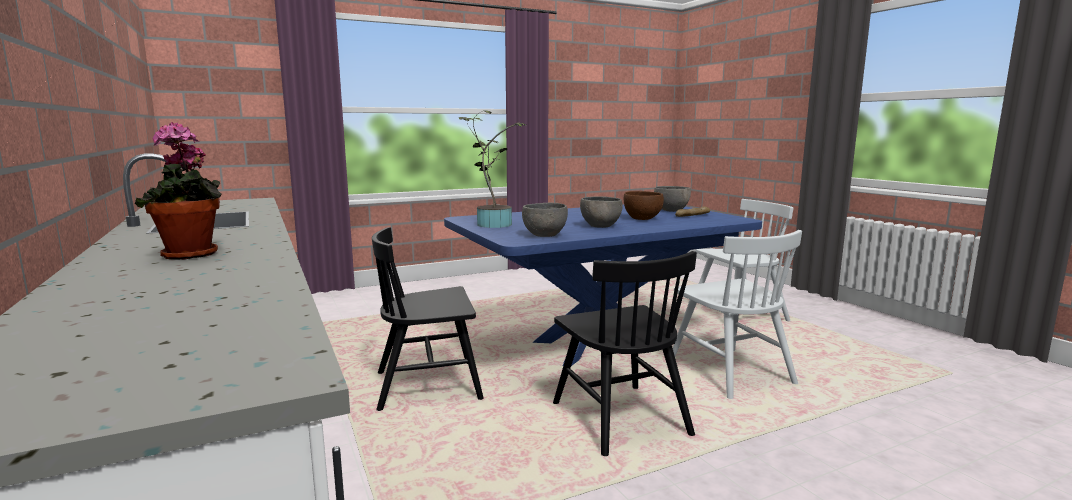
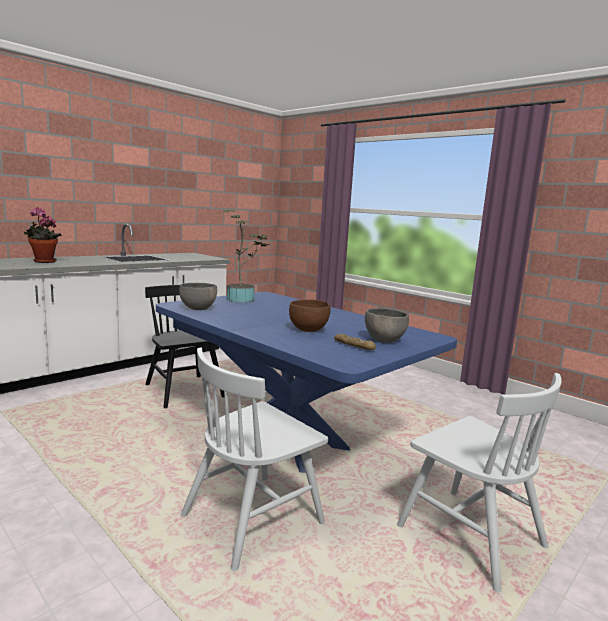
camera: 70 degrees right, 0 degrees up
black chair [553,251,697,456] -> none
grey bowl [580,196,623,228] -> none

